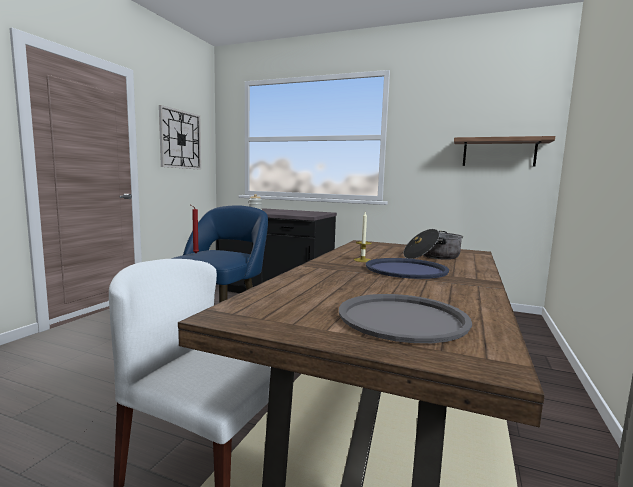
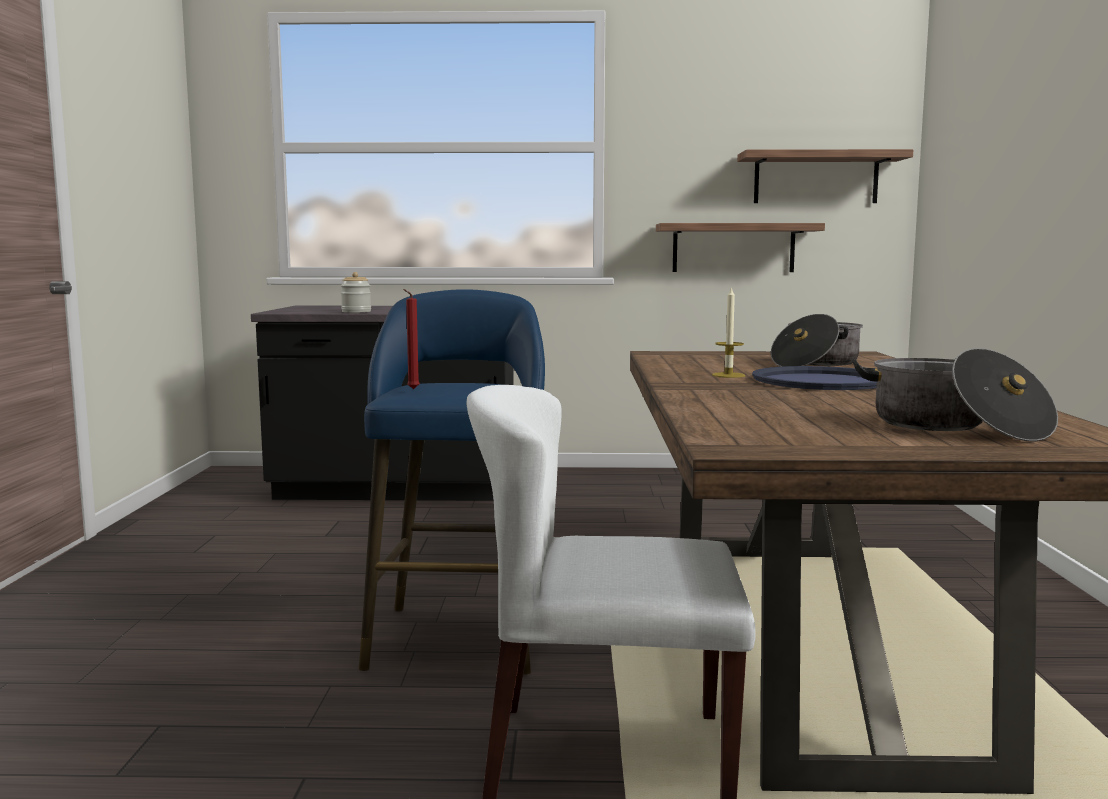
camera: 20 degrees left, 0 degrees up
wall clock [159,105,201,170] -> none
grey tray [339,294,472,343] -> cooking pot [852,348,1058,442]
none -> shelf [656,223,825,272]

